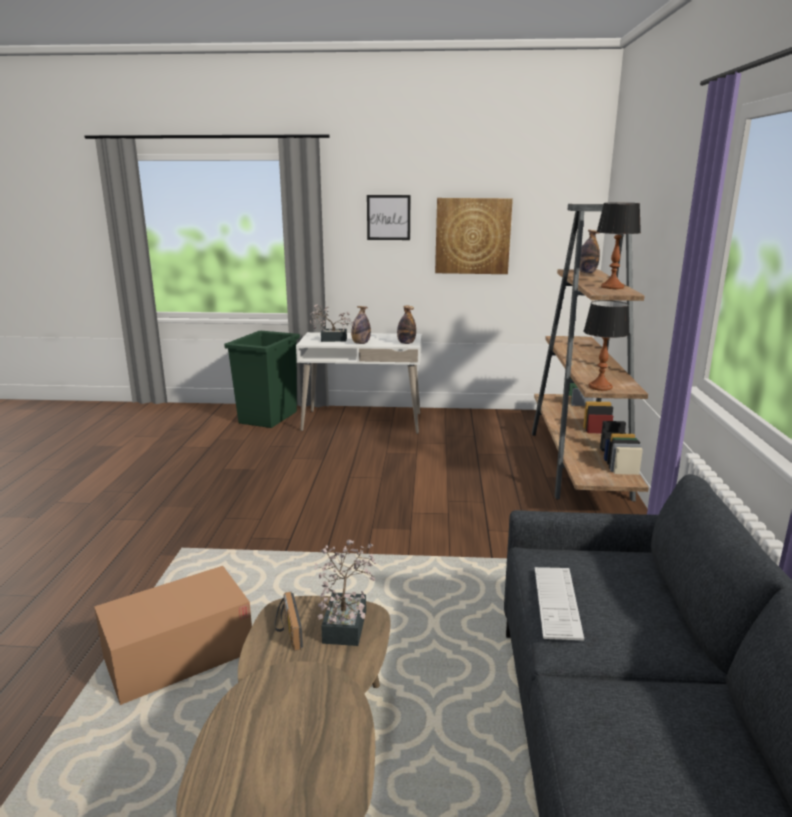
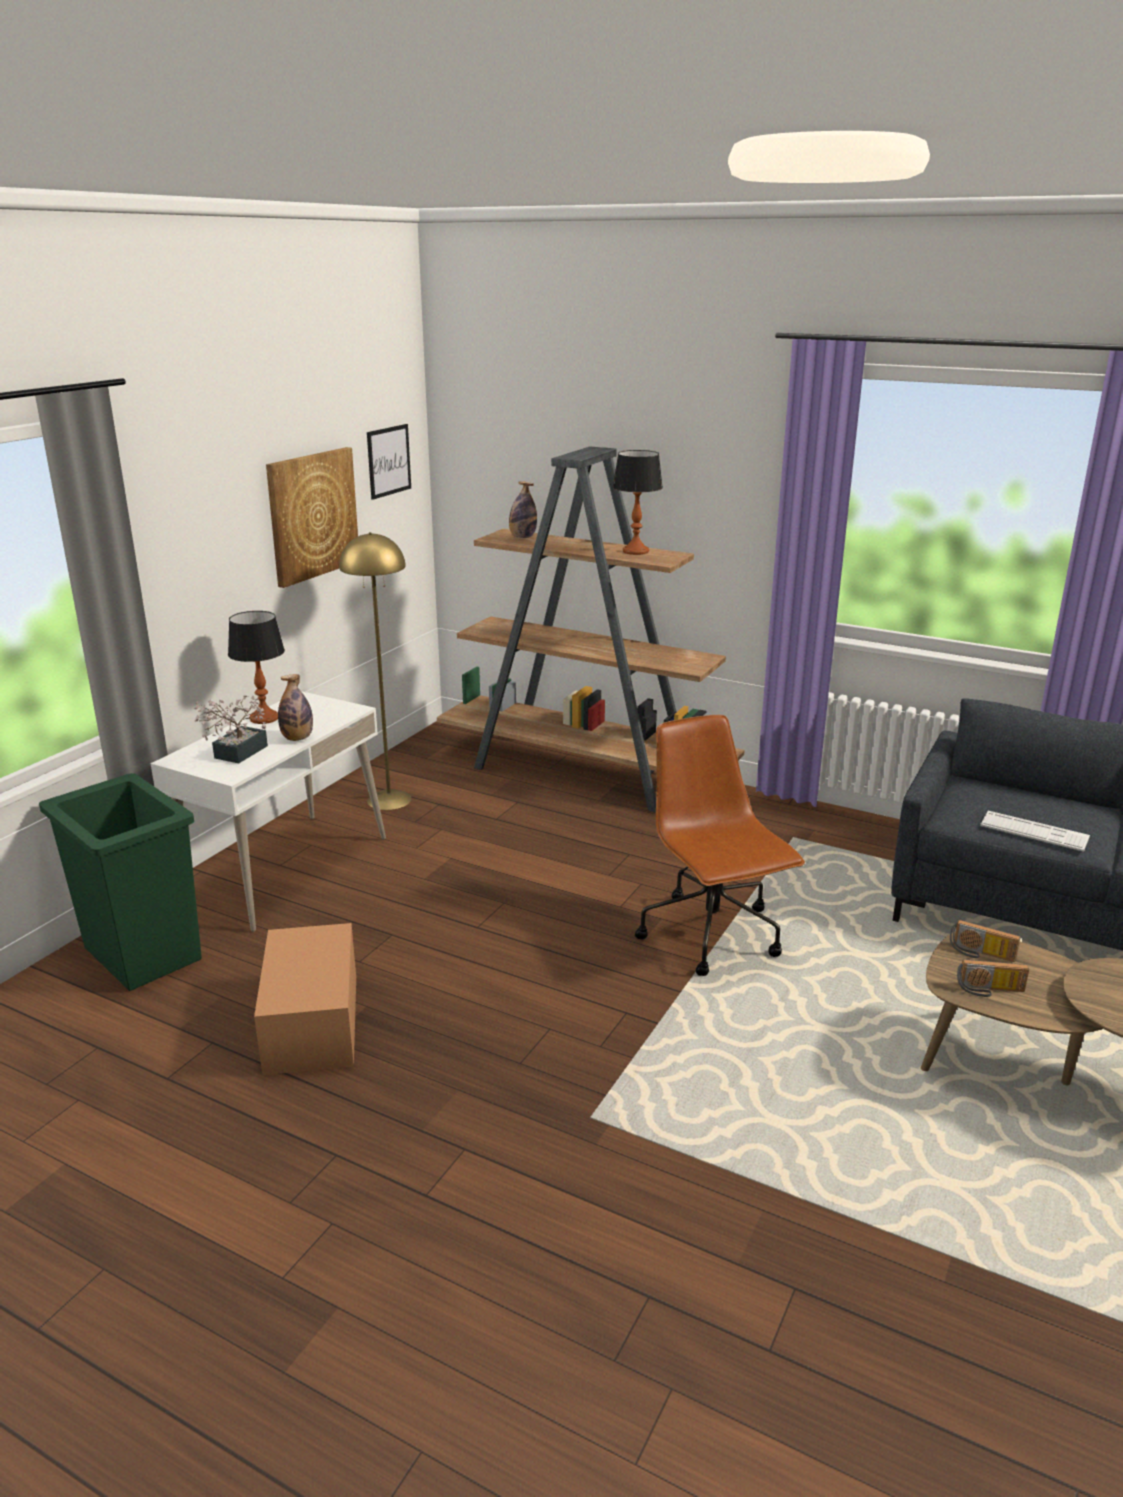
camera: 65 degrees left, 5 degrees up
cardboard box [94,566,252,705] -> cardboard box moved to [254,923,356,1075]
potted plant [314,540,376,646] -> radio [950,920,1021,962]
picture [367,195,410,240] -> picture moved to [367,424,411,500]
bottle [397,306,416,344] -> none
table lamp [584,300,630,391] -> table lamp moved to [228,611,285,724]
none -> yellow floor lamp [339,532,412,810]
none -> brown office chair [635,715,805,976]

